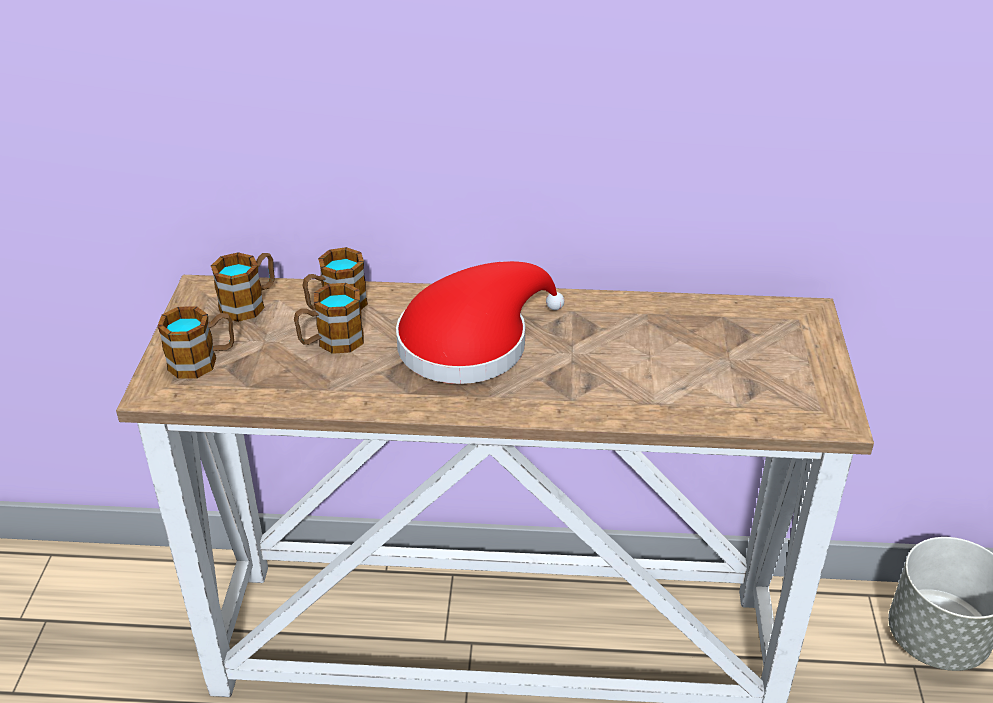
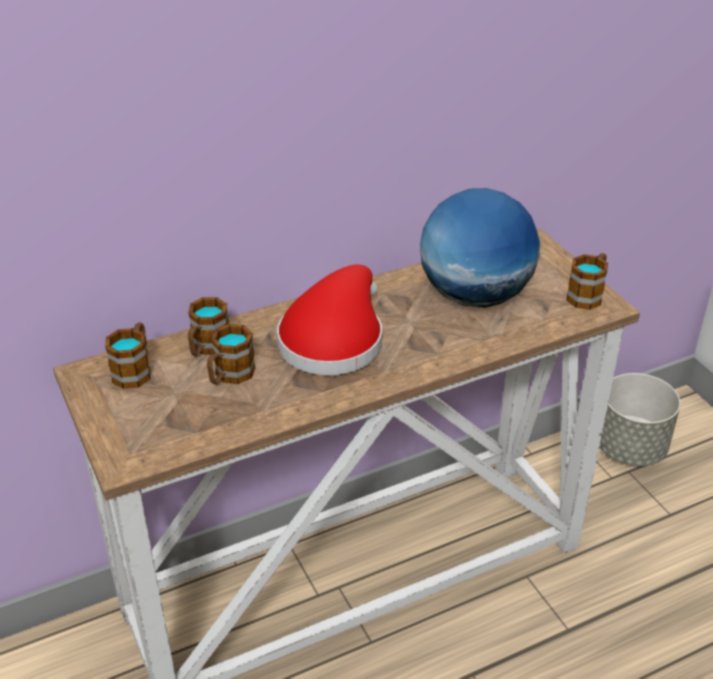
camera: 30 degrees left, 0 degrees up
mug [157,307,234,379] -> mug moved to [566,253,608,310]
none -> globe [420,188,540,308]

